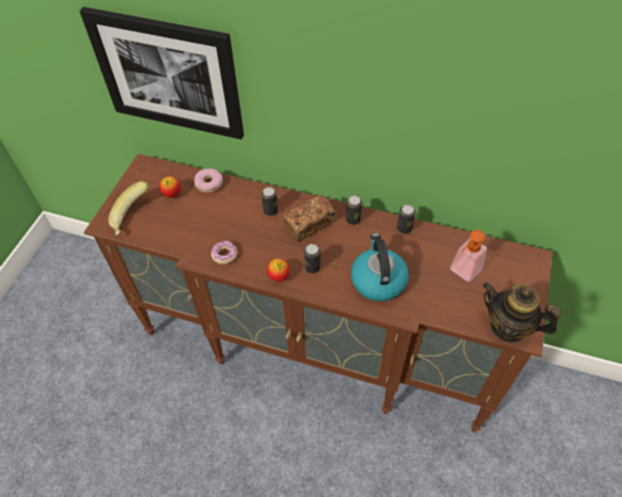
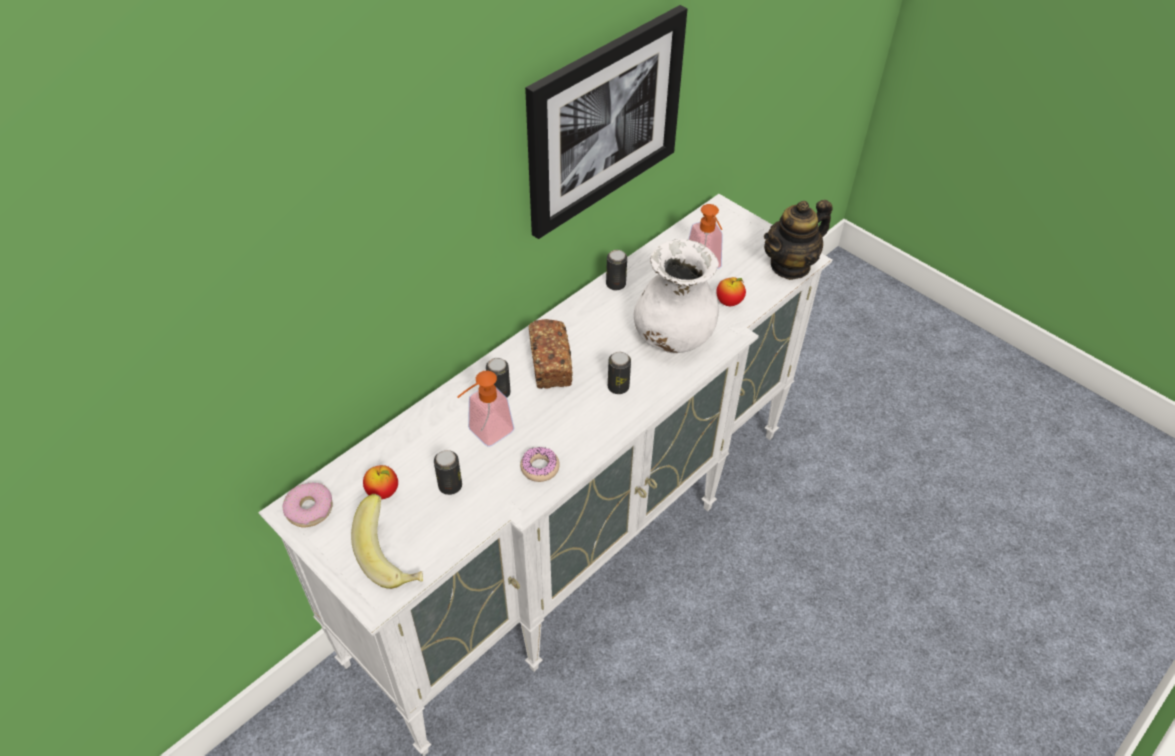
camera: 65 degrees left, 5 degrees down
picture [80,7,244,140] -> picture moved to [525,5,687,239]
brown cabinet [83,154,553,432] -> white cabinet [258,194,833,756]
donut [194,168,223,193] -> donut moved to [283,482,333,528]
apple [267,258,290,282] -> apple moved to [716,277,746,306]
can [346,196,362,225] -> can moved to [434,450,462,495]
kettle [351,233,409,301] -> white vase [634,239,719,353]
none -> soap dispenser [457,371,514,447]

